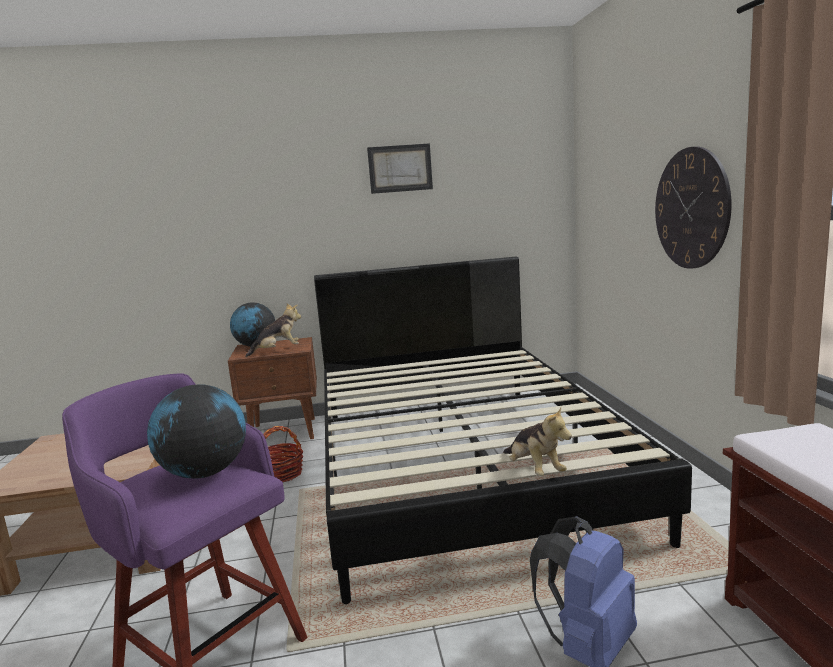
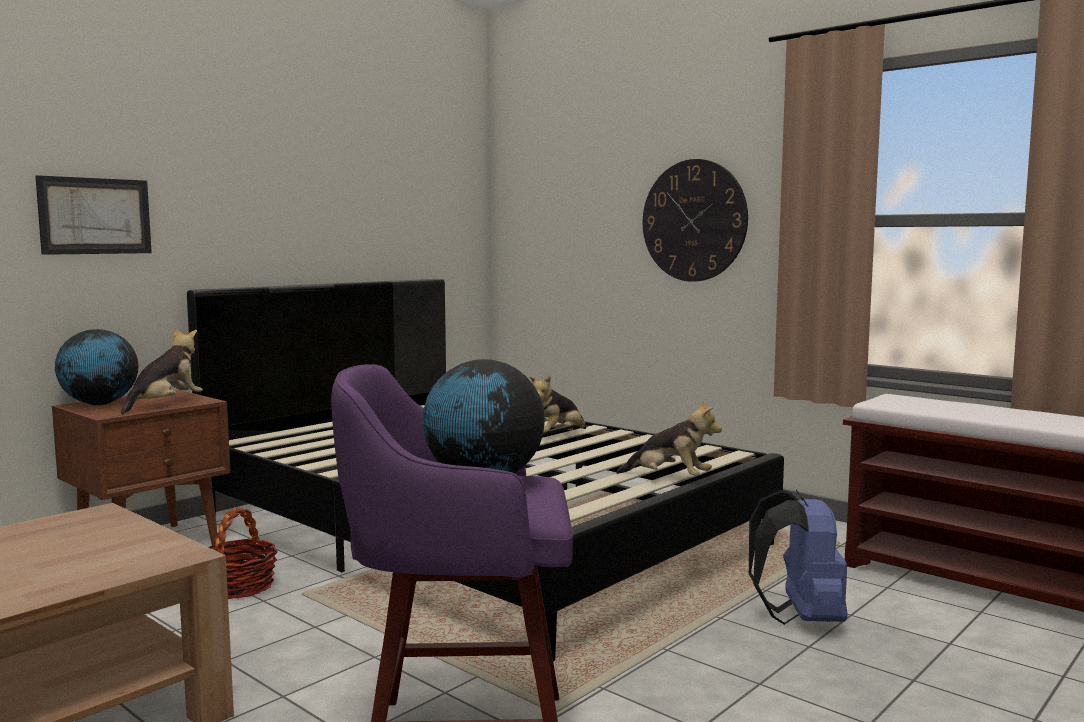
camera: 40 degrees left, 5 degrees down
picture [367,143,433,194] -> picture moved to [35,175,152,255]
none -> plush toy [530,375,586,433]

